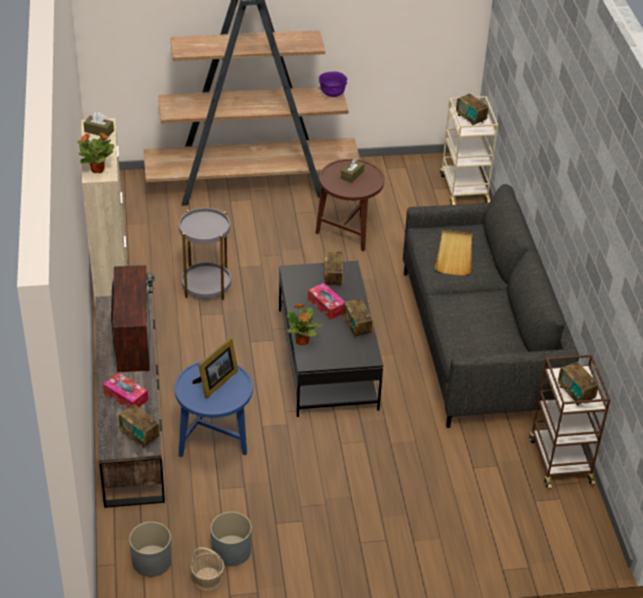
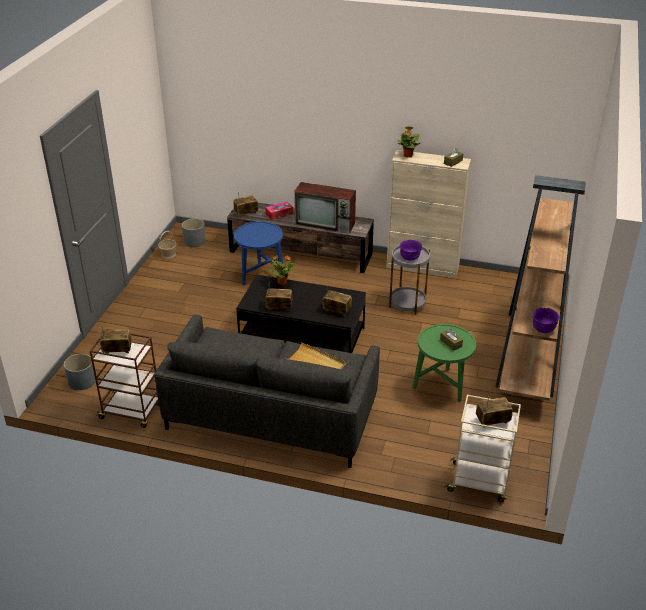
camera: 115 degrees right, 5 degrees down
picture frame [193,338,238,399] -> none
grey planter [210,512,252,566] -> grey planter moved to [64,354,95,390]
tissue box [308,283,345,320] -> none
brown side table [316,159,384,251] -> green side table [413,324,476,402]
none -> purple bowl [400,240,422,261]

